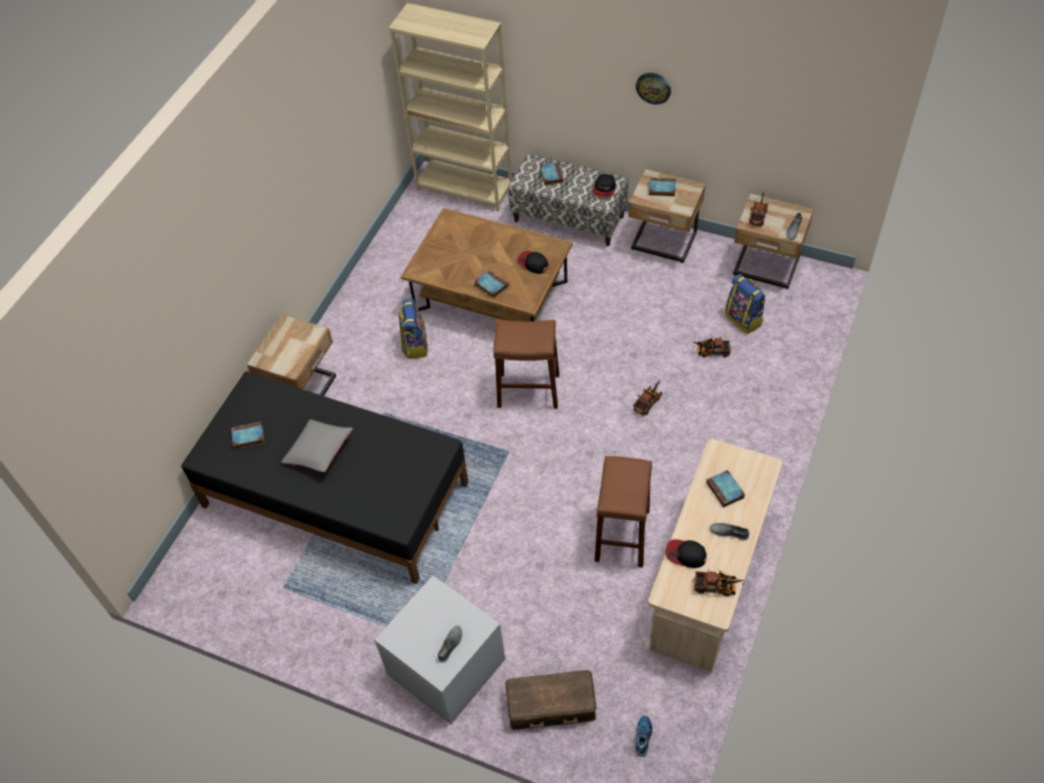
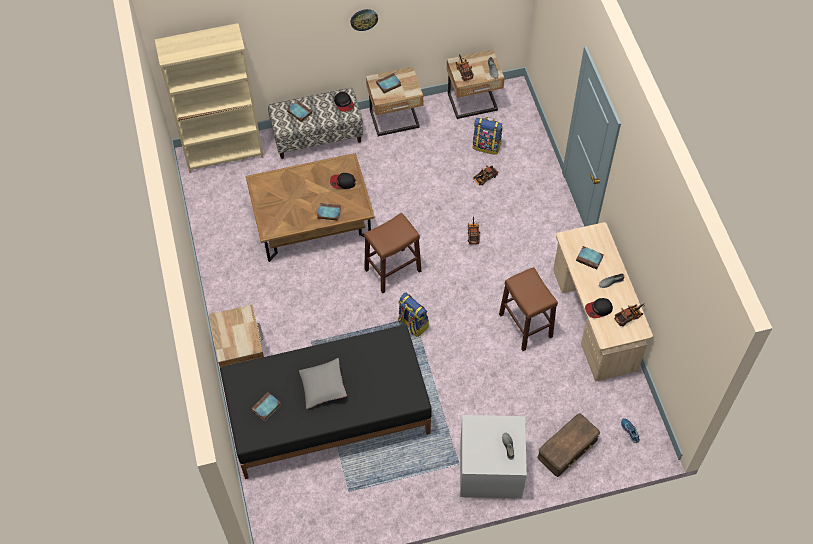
camera: 40 degrees left, 5 degrees up
backpack [399,298,428,359] -> backpack moved to [398,293,429,337]

